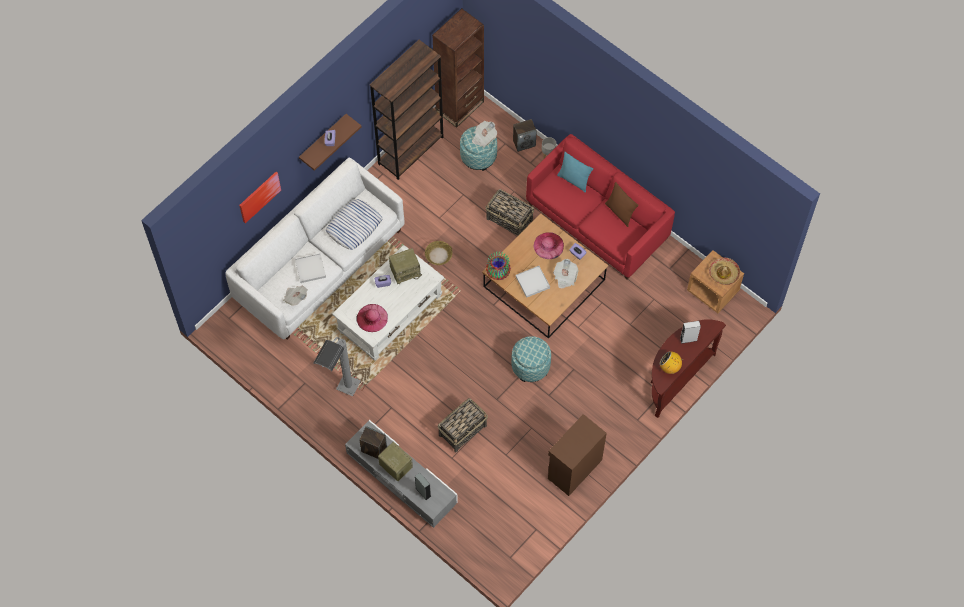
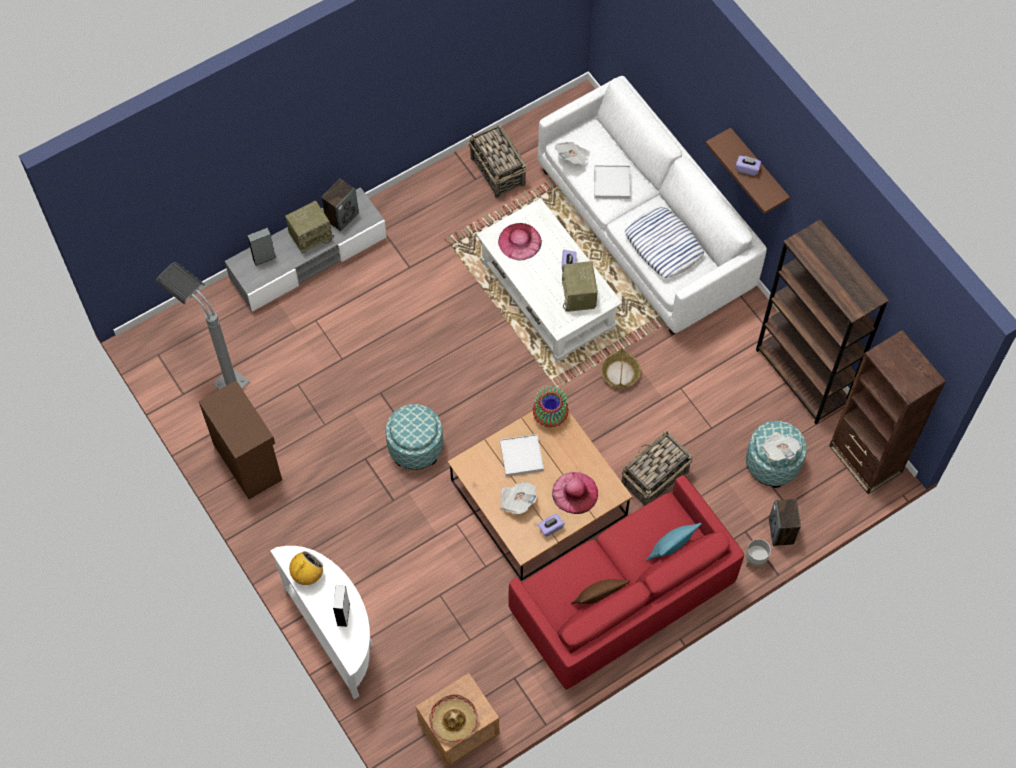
camera: 105 degrees right, 0 degrees up
picture [239,172,281,223] -> none
grey floor lamp [313,337,361,396] -> grey floor lamp moved to [156,262,250,390]
basket [438,398,488,452] -> basket moved to [468,125,527,198]
brown console table [651,319,726,418] -> white console table [271,546,373,699]

